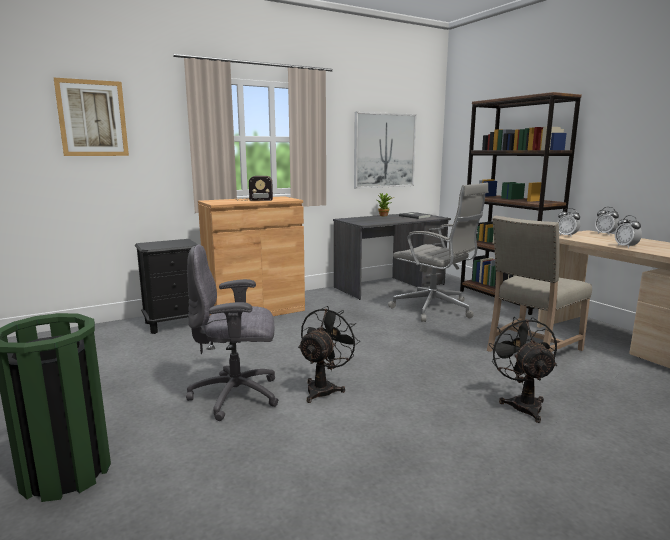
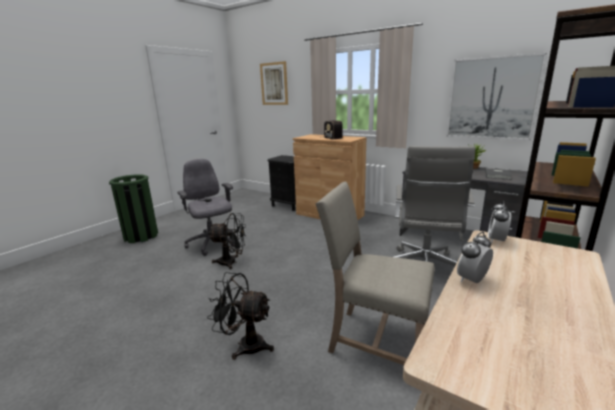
camera: 65 degrees right, 5 degrees up
black fan [488,317,557,423] -> black fan turned 135 degrees counterclockwise [207,272,274,360]
alarm clock [595,207,619,234] -> none

